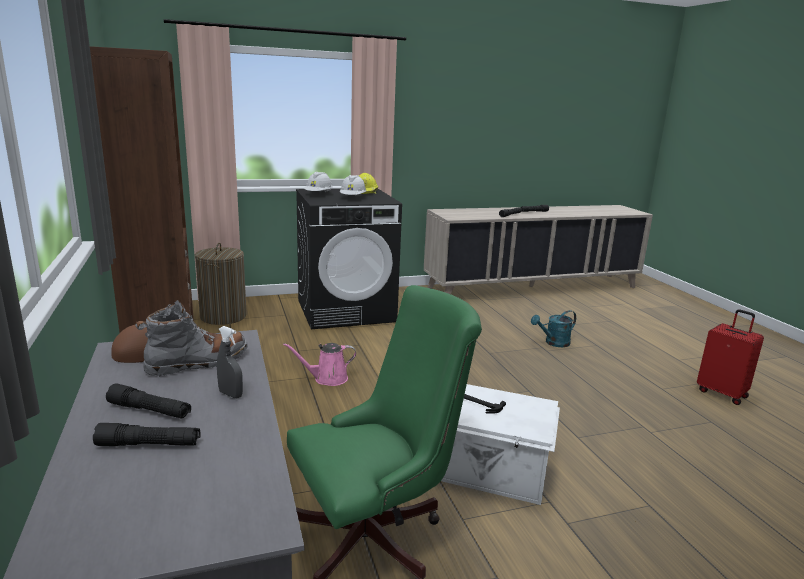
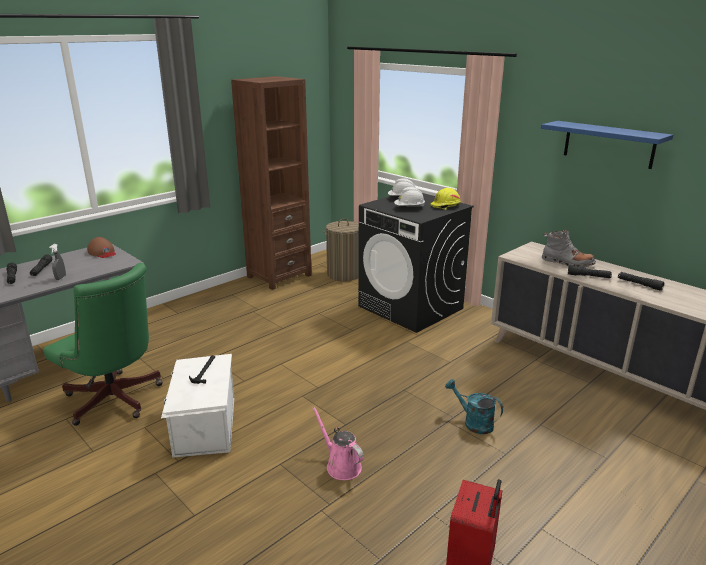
camera: 65 degrees right, 5 degrees up
grey boot [135,300,248,377] -> grey boot moved to [542,230,596,268]
pink watering can [283,343,356,386] -> pink watering can moved to [312,407,364,480]
none -> blue shelf [541,121,673,169]

